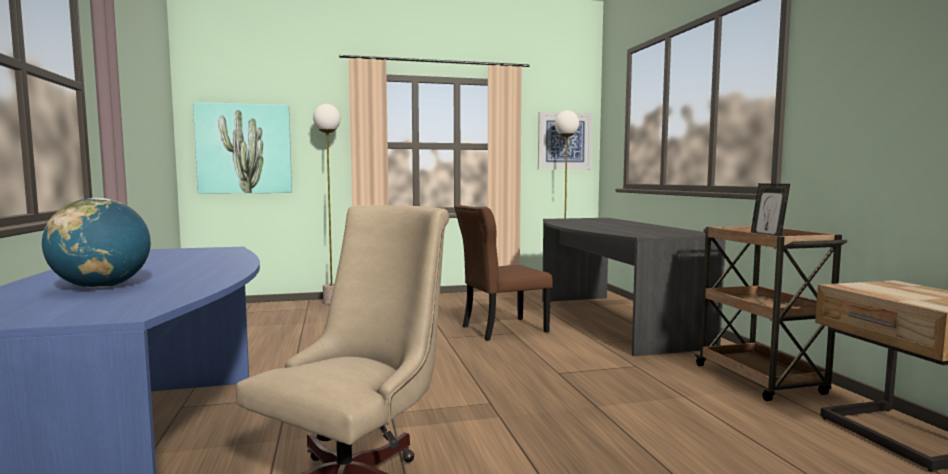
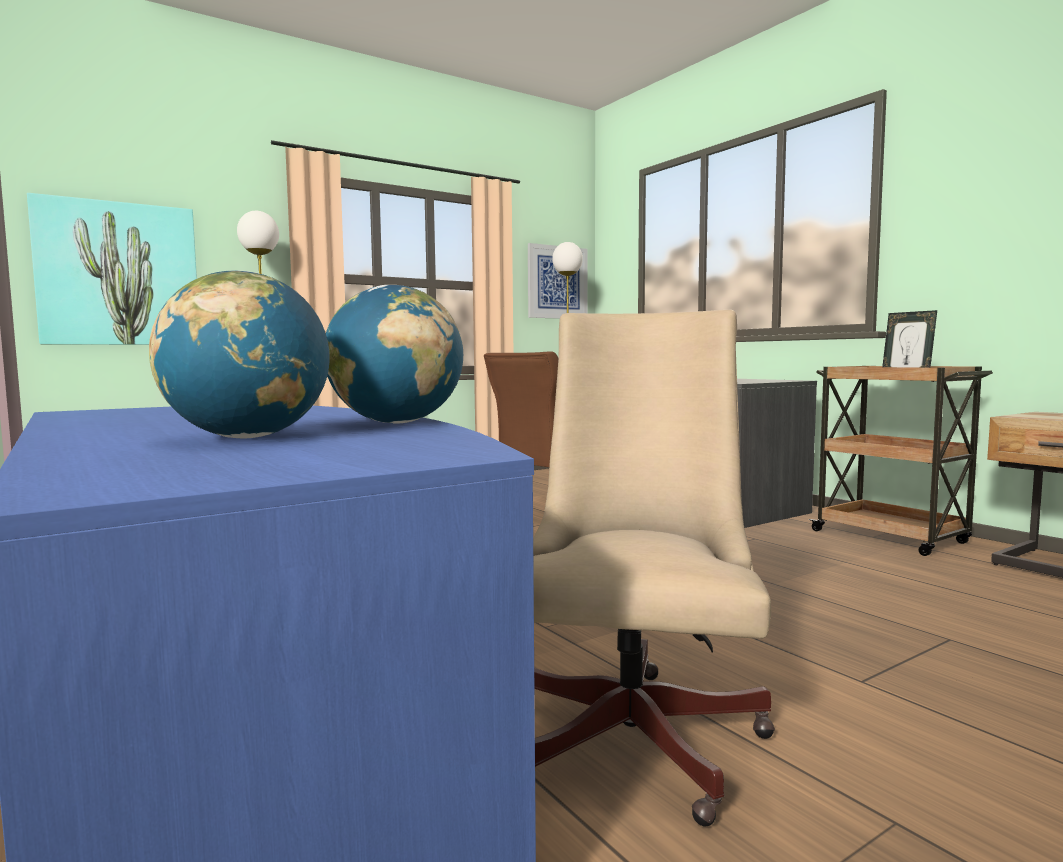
camera: 20 degrees left, 0 degrees up
none -> globe [326,285,463,424]

